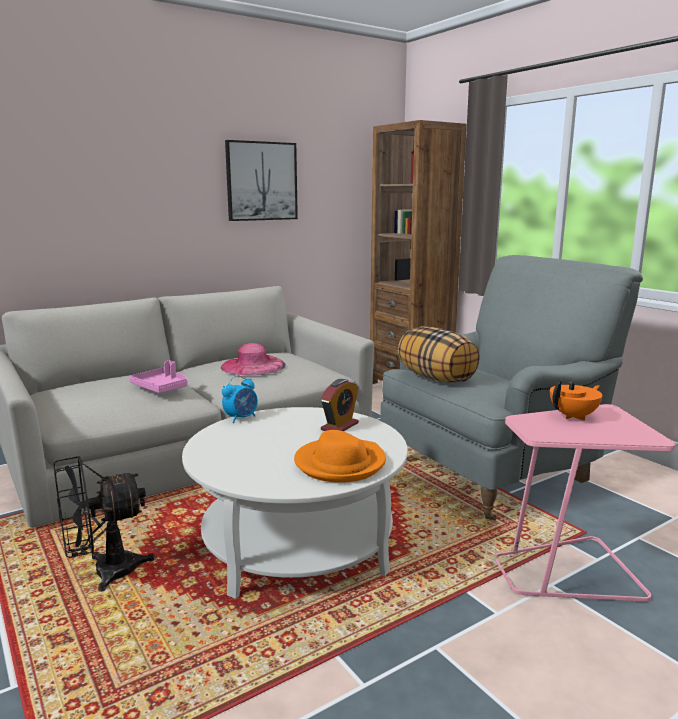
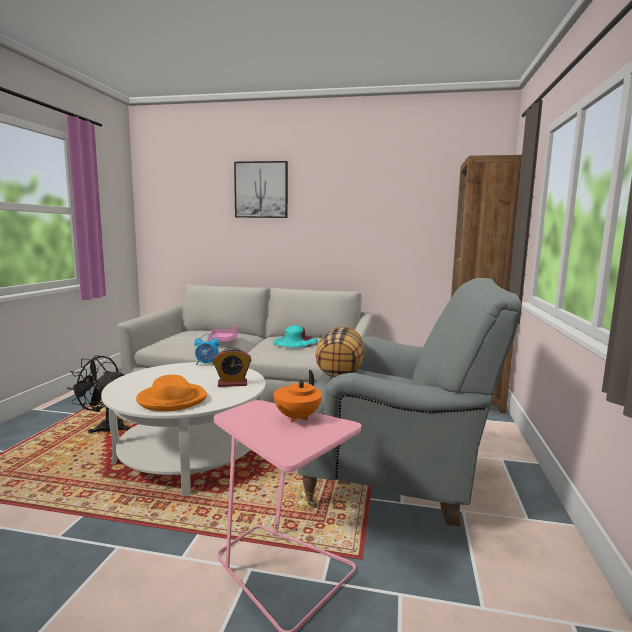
camera: 45 degrees right, 5 degrees down
pink hat [221,343,286,375] -> turquoise hat [273,325,318,348]
picture [225,140,298,221] -> picture moved to [234,161,288,218]
orange teapot [550,379,603,421] -> orange teapot turned 105 degrees clockwise [273,370,322,423]

